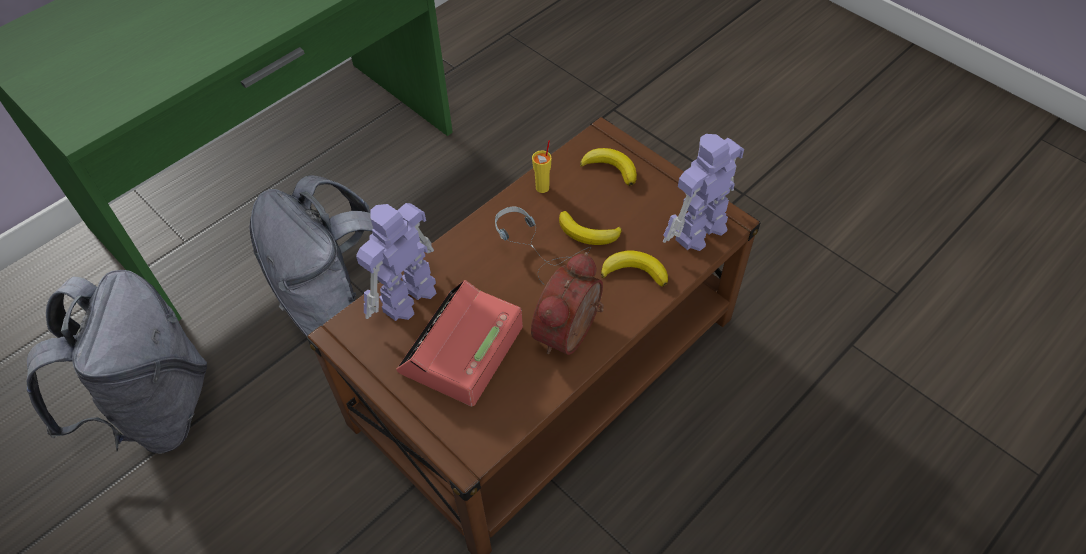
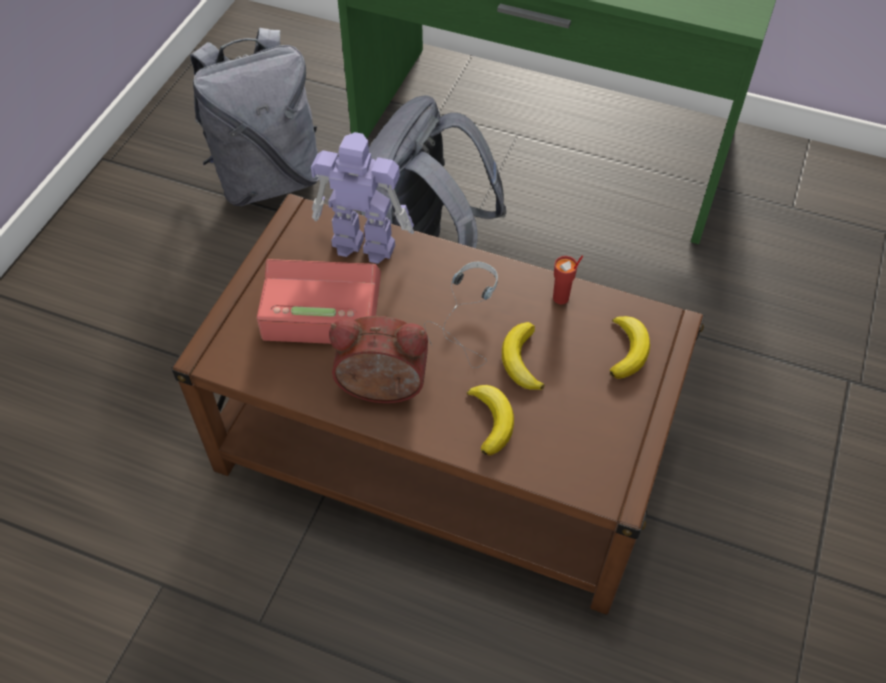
camera: 65 degrees right, 0 degrees up
yellow cup [532,140,551,193] -> red cup [553,255,583,304]
toy robot [663,134,744,251] -> none

